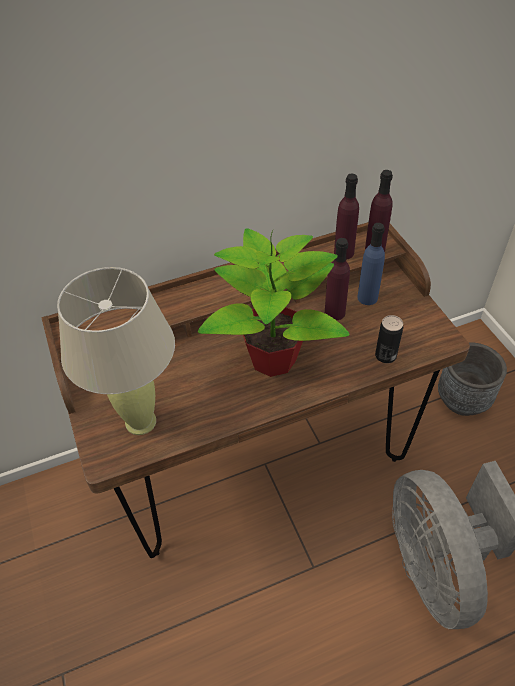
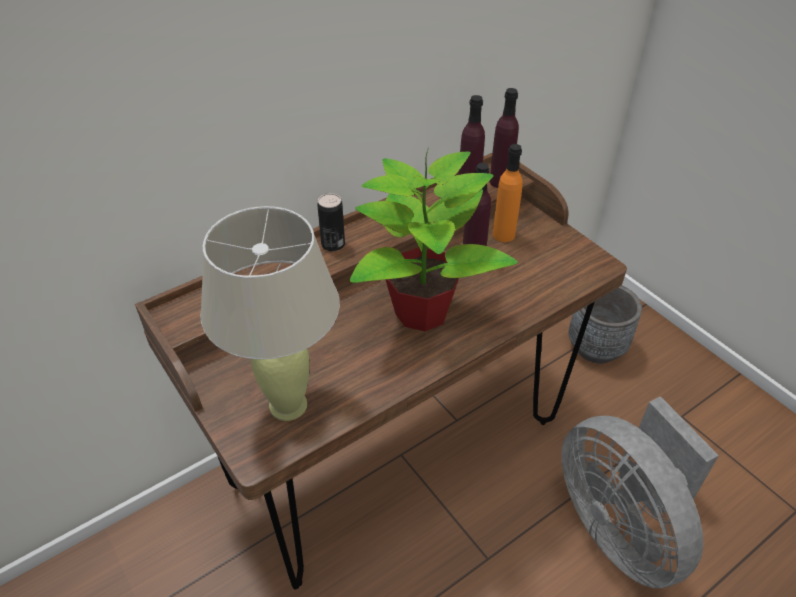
camera: 15 degrees left, 5 degrees down
blue bottle [357,223,385,305] -> orange bottle [492,144,523,242]
can [375,315,403,363] -> can moved to [317,193,345,251]

